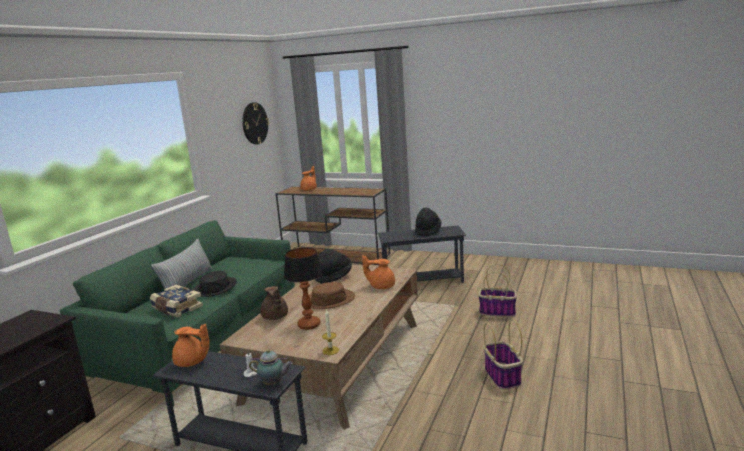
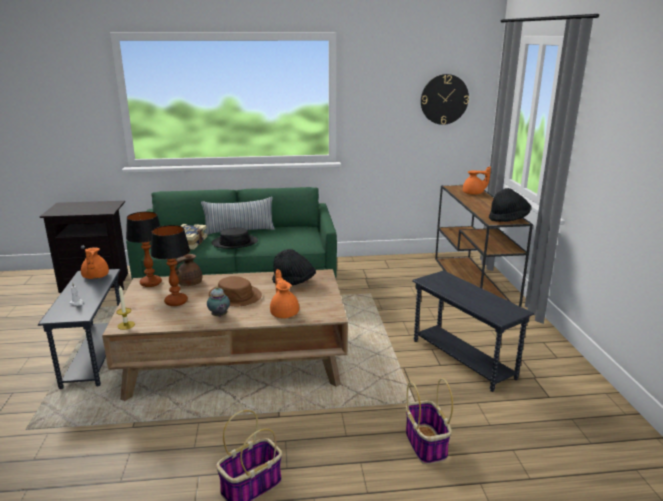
camera: 60 degrees right, 5 degrees up
teapot [249,349,293,385] -> teapot moved to [207,287,230,317]
black hat [415,207,441,236] -> black hat moved to [489,188,531,222]
none -> table lamp [126,212,162,287]

